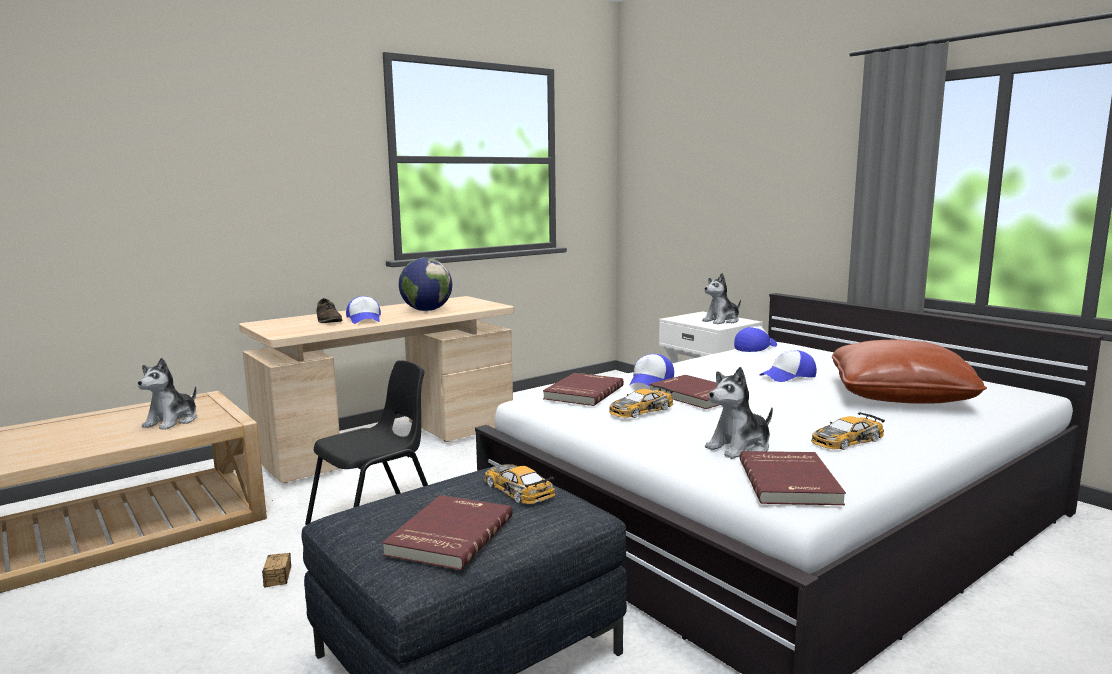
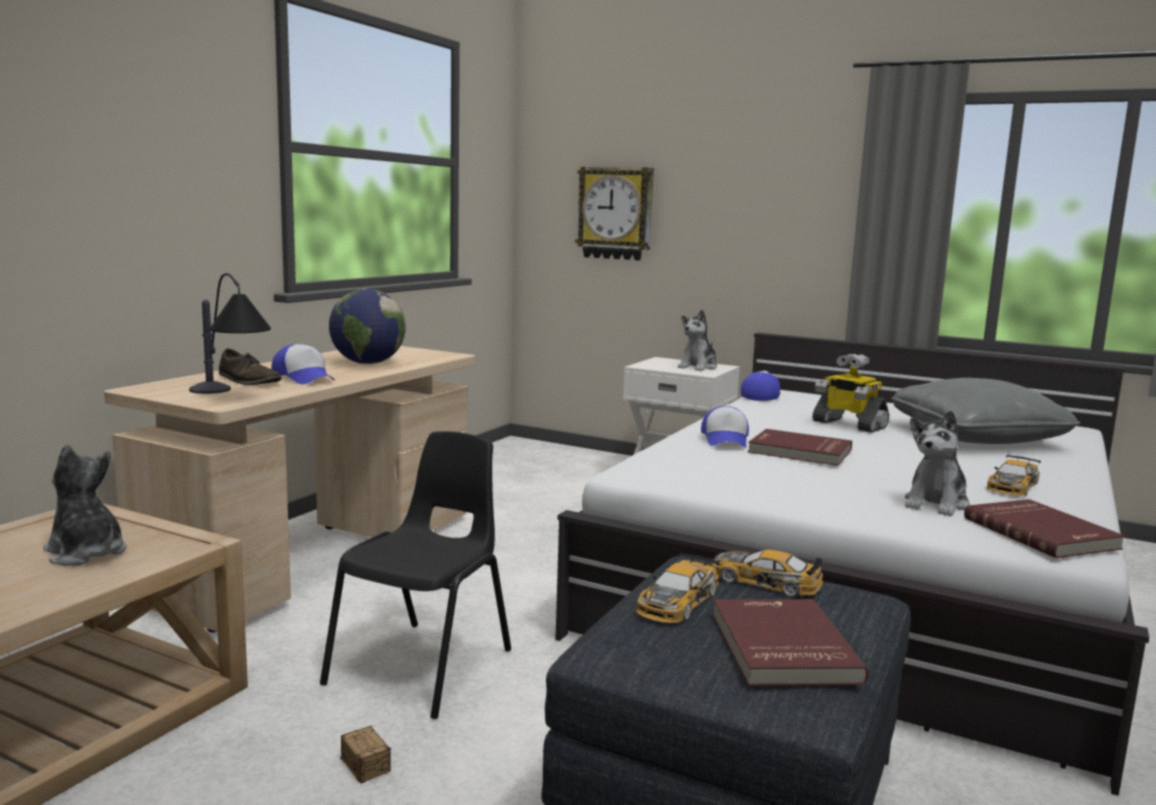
camera: 25 degrees left, 0 degrees up
plush toy [138,358,197,430] -> plush toy turned 135 degrees clockwise [43,444,127,566]
red book [543,373,624,406] -> none
toy car [609,385,673,418] -> toy car moved to [636,552,720,623]
cap [760,350,817,382] -> toy robot [812,354,889,433]
brown pillow [832,339,987,404] -> grey pillow [891,378,1080,444]
none -> table lamp [189,273,271,394]
none -> wall clock [575,167,654,261]

